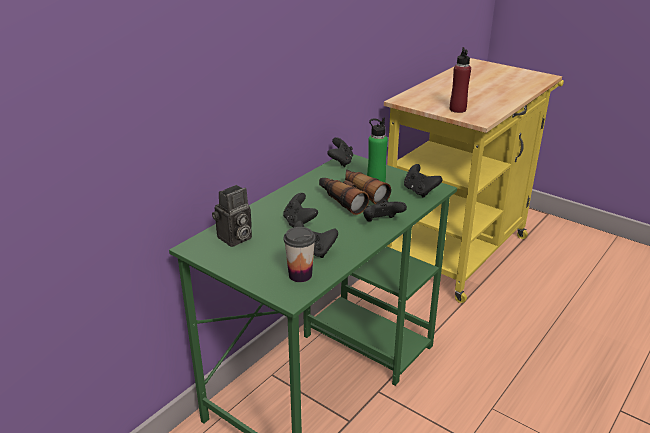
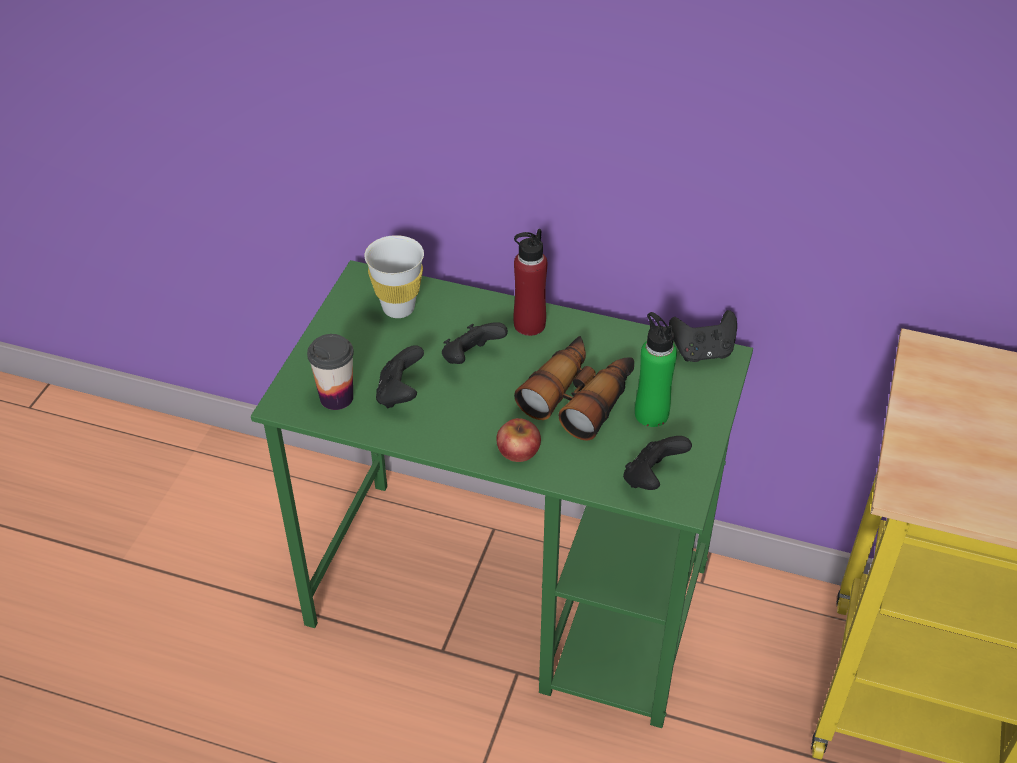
camera: 70 degrees right, 15 degrees up
camera [212,185,252,247] -> white cup [364,235,424,318]
black game controller [363,200,407,222] -> apple [497,418,541,462]
red bottle [450,47,471,113] -> red bottle moved to [513,229,548,336]

